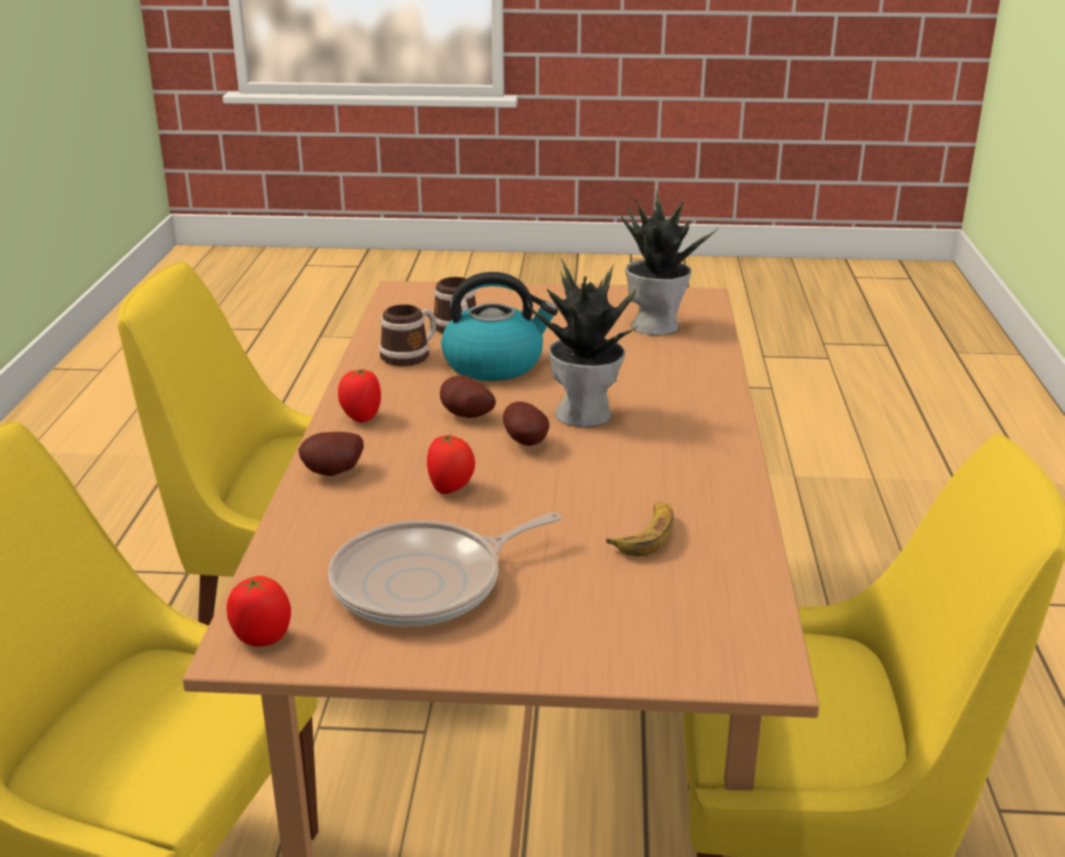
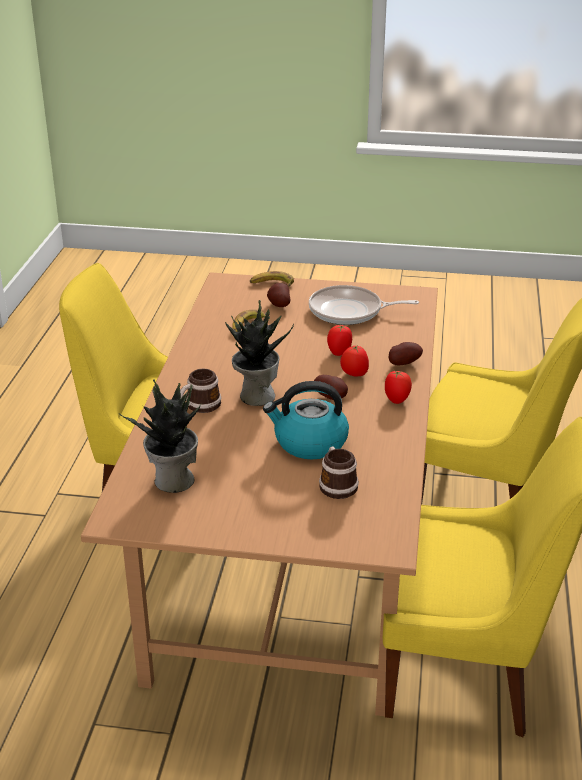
camera: 175 degrees left, 5 degrees up
tomato [226,576,291,647] -> tomato moved to [340,345,369,376]
frying pan [328,512,562,626] -> frying pan turned 150 degrees counterclockwise [309,285,419,325]
mug [379,304,436,366] -> mug moved to [180,369,221,413]
potato [503,402,549,446] -> potato moved to [267,283,290,307]
none -> banana [250,271,294,287]

